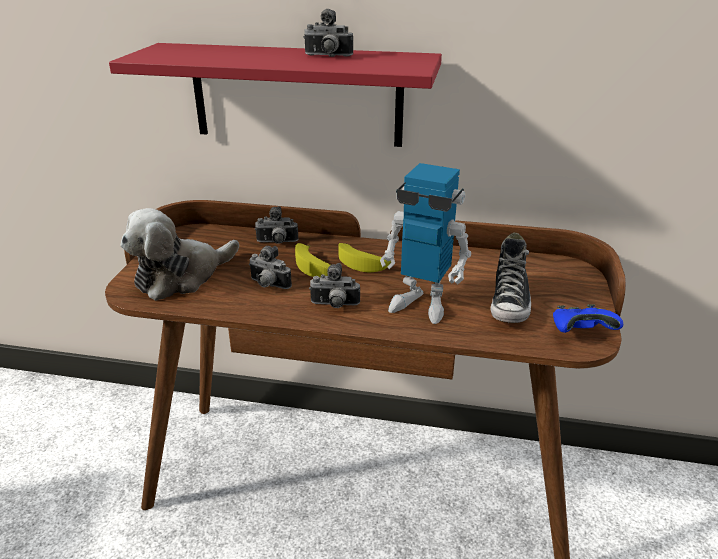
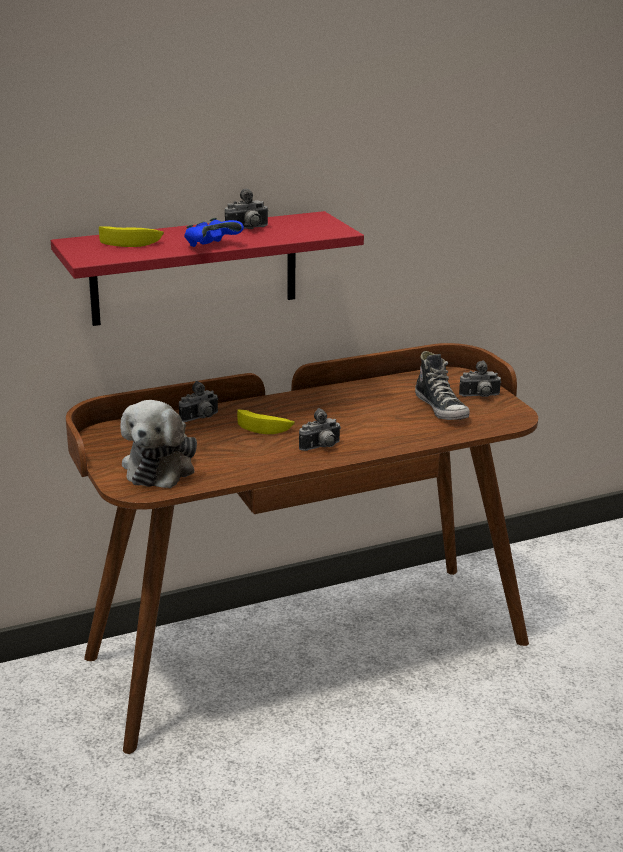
camera: 35 degrees left, 5 degrees down
camera [249,246,292,289] -> camera moved to [459,360,502,397]
banana [338,243,391,272] -> banana moved to [99,226,164,247]
toy robot [380,163,471,324] -> none
blue game controller [553,304,623,333] -> blue game controller moved to [184,218,244,247]

